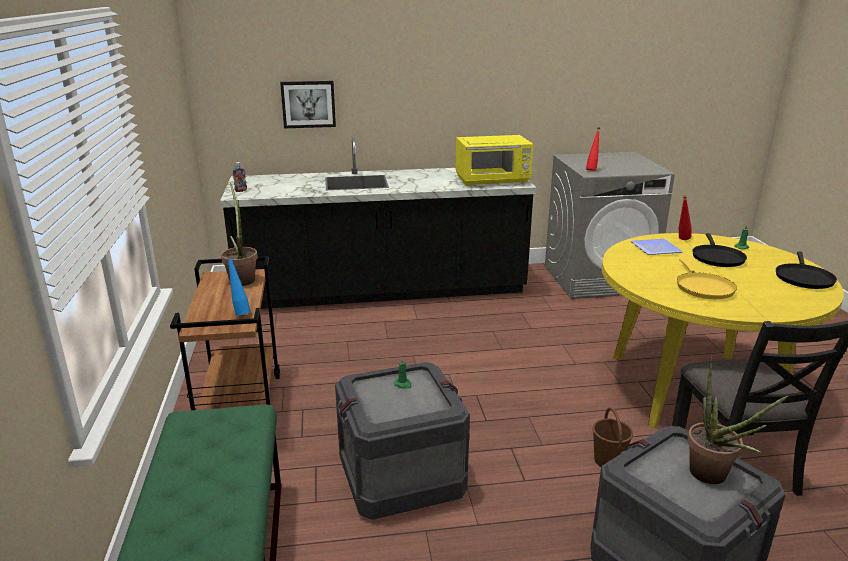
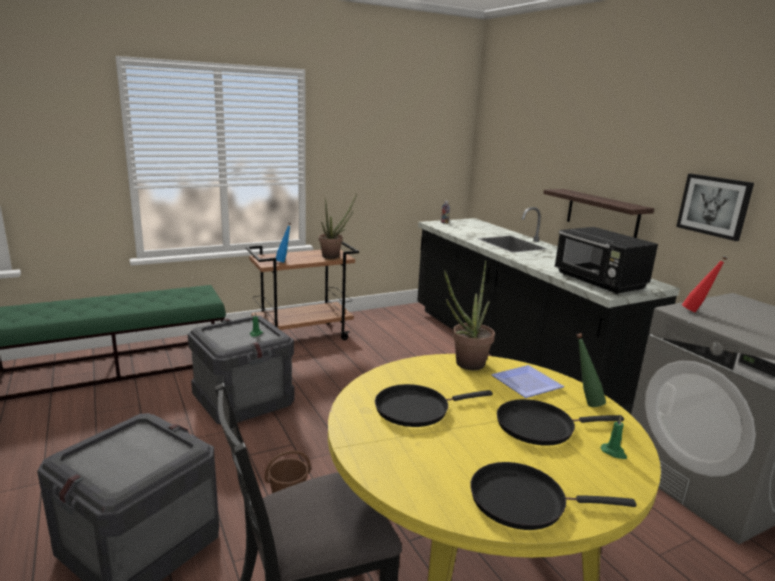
camera: 70 degrees right, 5 degrees down
picture [280,81,336,128] -> picture moved to [676,174,754,241]
yellow microwave [455,135,533,186] -> black microwave [555,227,658,294]
yellow frying pan [677,258,737,299] -> black frying pan [375,384,493,427]
red bottle [679,195,692,240] -> green bottle [576,333,606,407]
potted plant [687,357,788,484] -> potted plant moved to [444,260,495,370]
none -> shelf [543,189,654,238]

